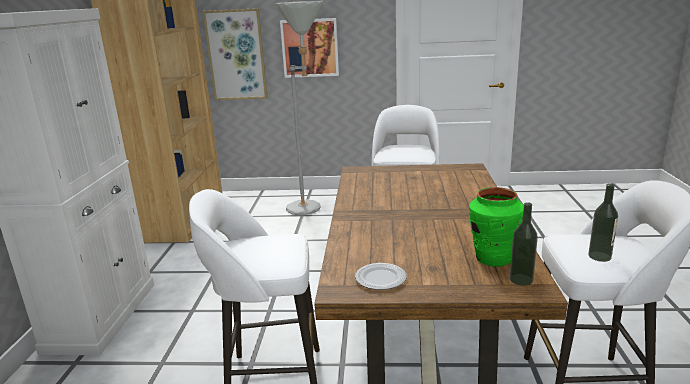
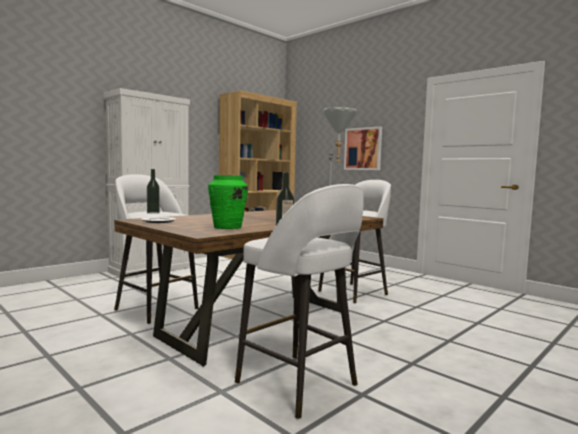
camera: 40 degrees right, 15 degrees down
picture [203,8,268,100] -> none
bottle [510,202,538,286] -> bottle moved to [147,169,160,214]

